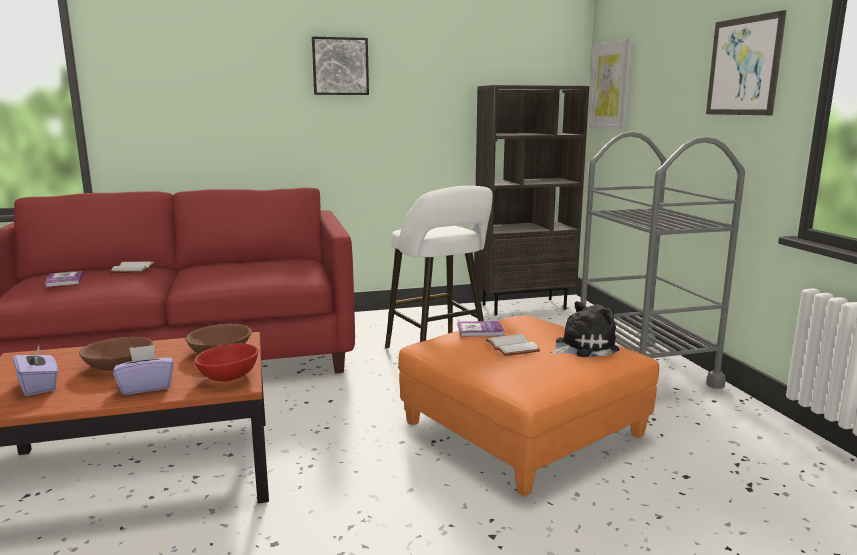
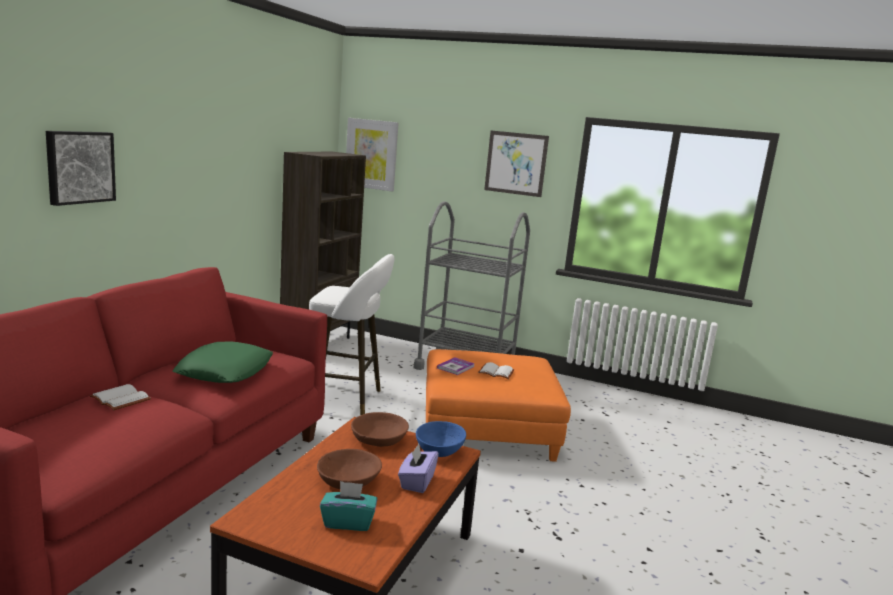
camera: 55 degrees left, 0 degrees up
purple tissue box [13,345,58,396] -> turquoise tissue box [320,481,377,531]
book [45,271,83,287] -> none
red bowl [194,343,259,381] -> blue bowl [416,421,466,457]
picture [312,36,369,95] -> picture moved to [46,131,116,206]
plush toy [550,301,619,357] -> none
none -> green pillow [173,342,273,383]

